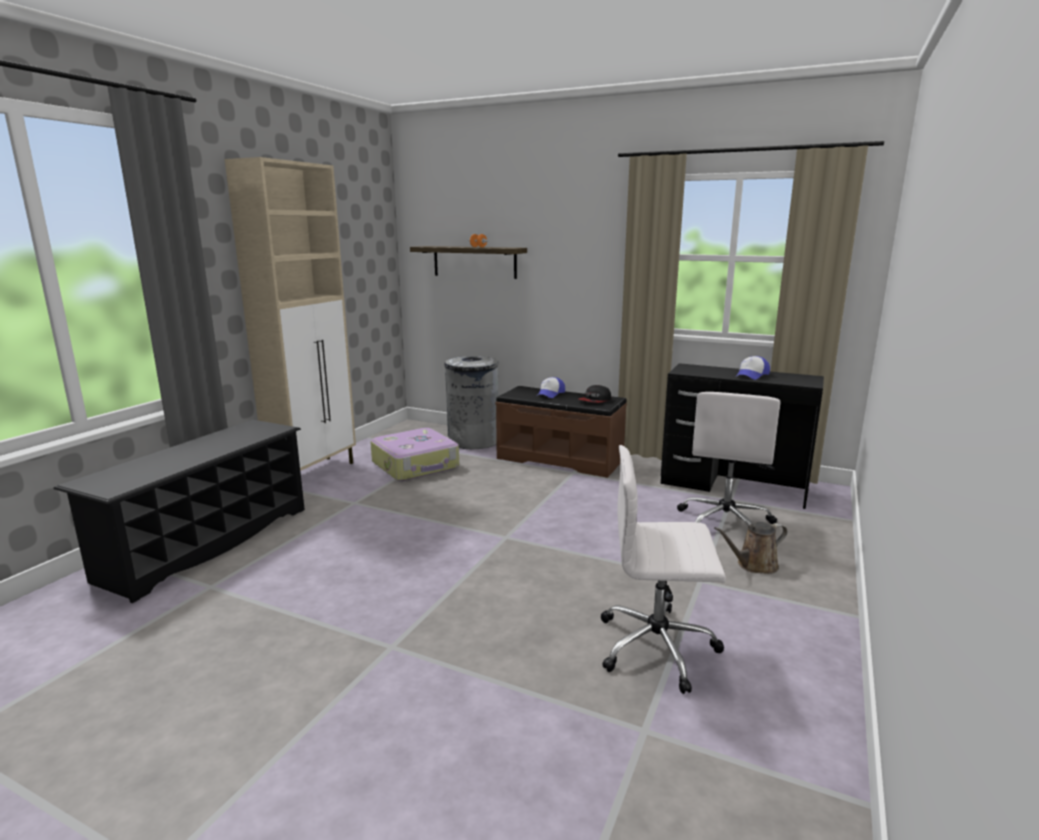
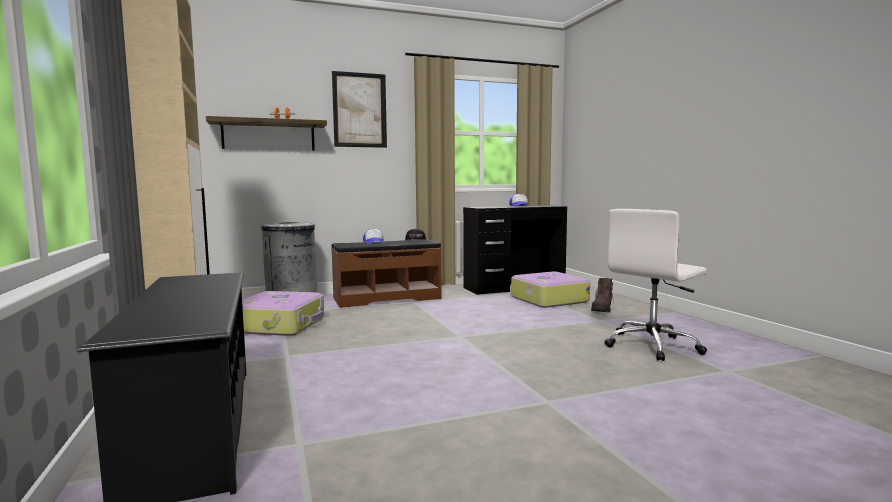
camera: 45 degrees left, 10 degrees down
white office chair [677,392,780,526] -> suitcase [511,272,590,308]
brown watering can [714,522,787,574] -> brown boot [591,278,614,313]
none -> picture [332,71,387,148]

